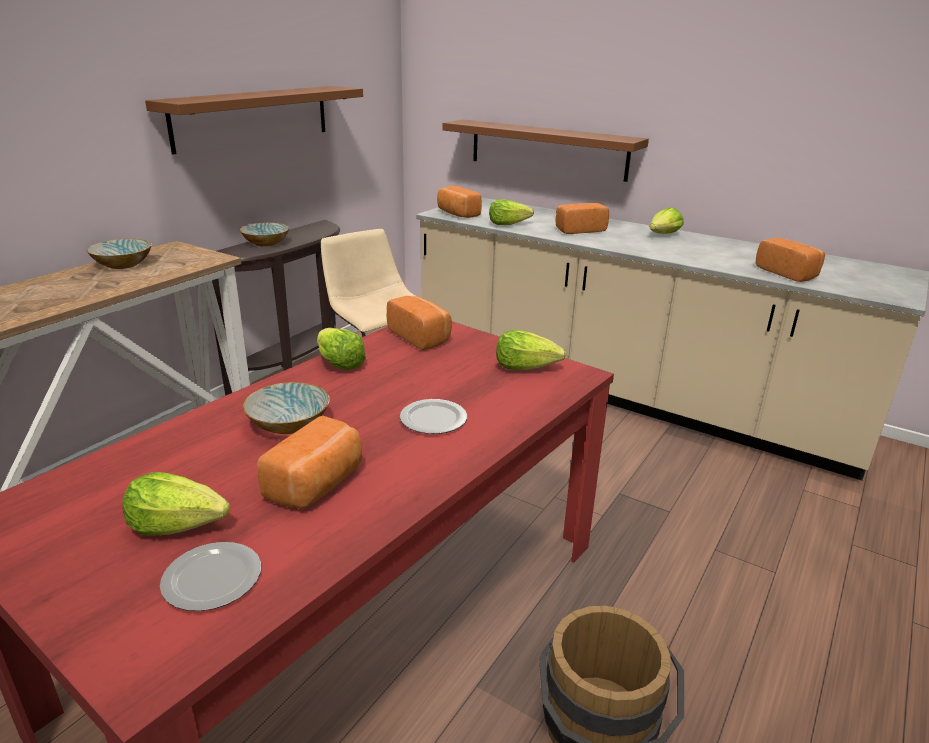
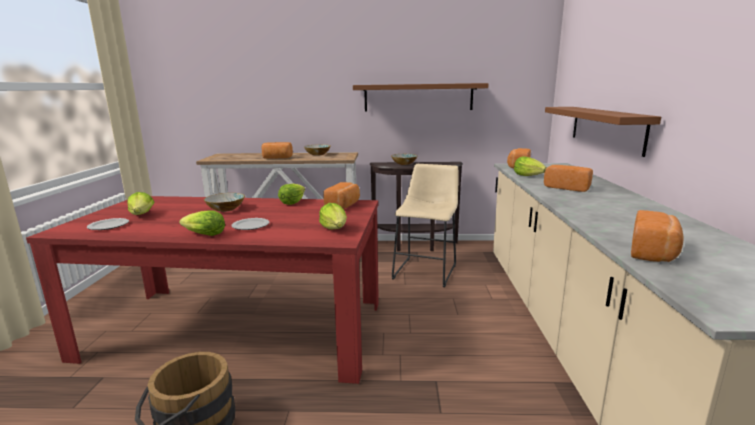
camera: 60 degrees right, 10 degrees down
bread [257,416,362,509] -> bread moved to [261,142,293,159]
lettuce [650,207,684,234] -> lettuce moved to [179,210,225,236]

